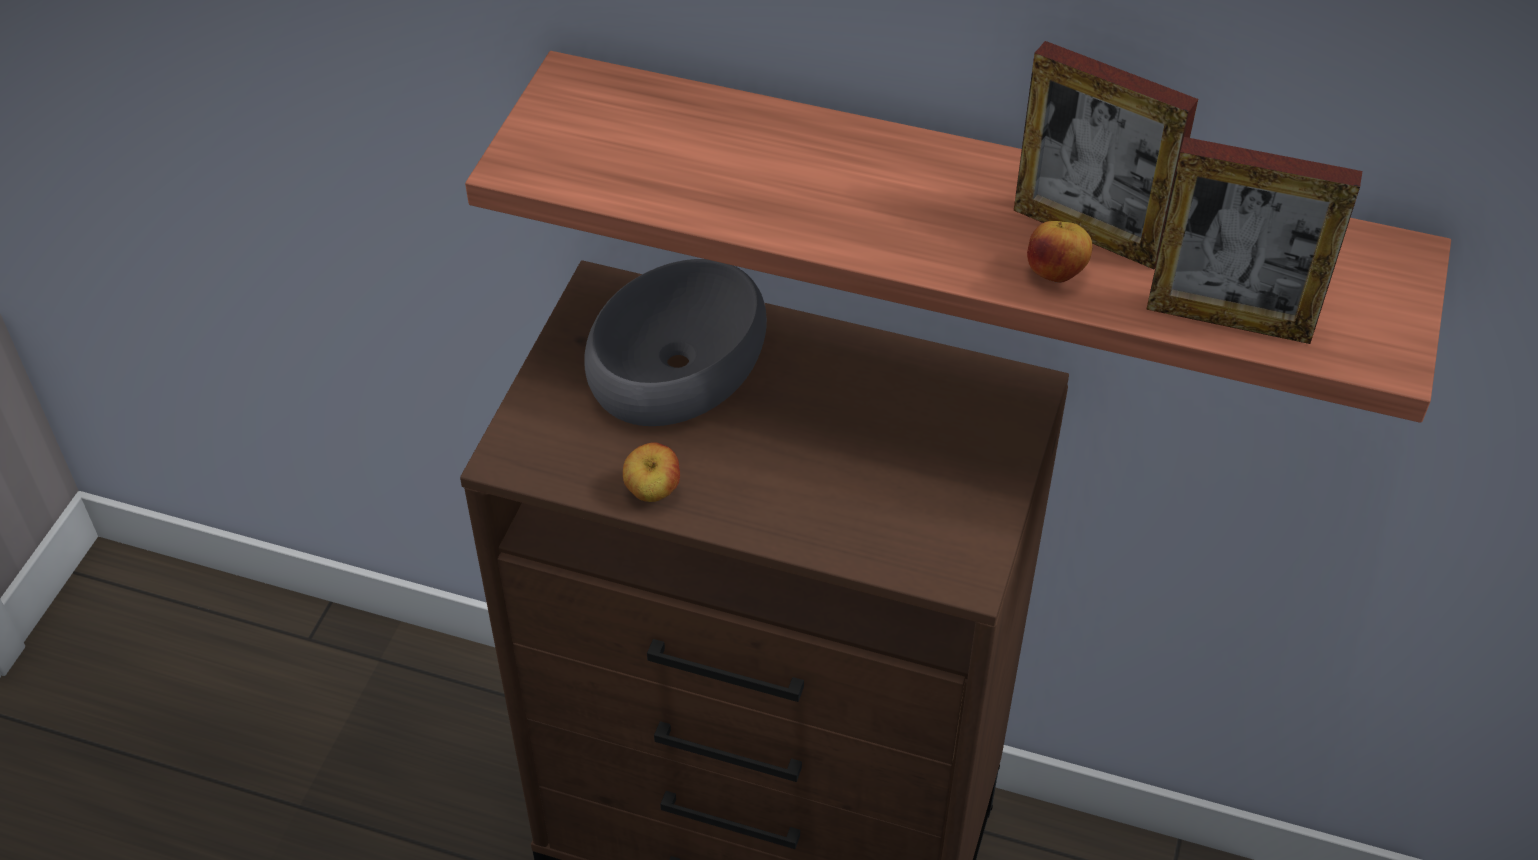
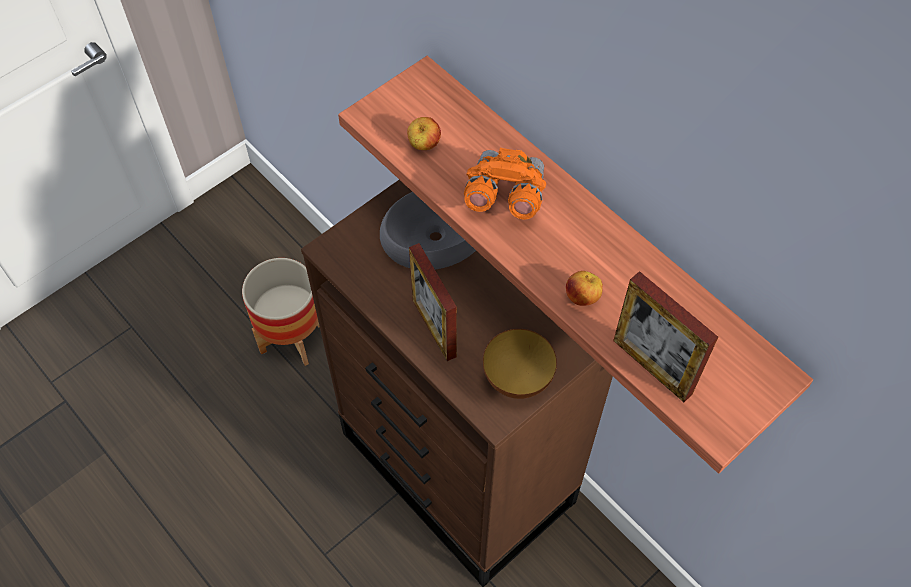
camera: 30 degrees right, 10 degrees up
apple [623,442,680,502] -> apple moved to [407,117,441,150]
picture frame [1014,41,1198,269] -> picture frame moved to [409,243,457,361]
none -> planter [242,258,320,366]
none -> orange binoculars [464,148,546,219]
none -> bowl [483,329,557,399]

